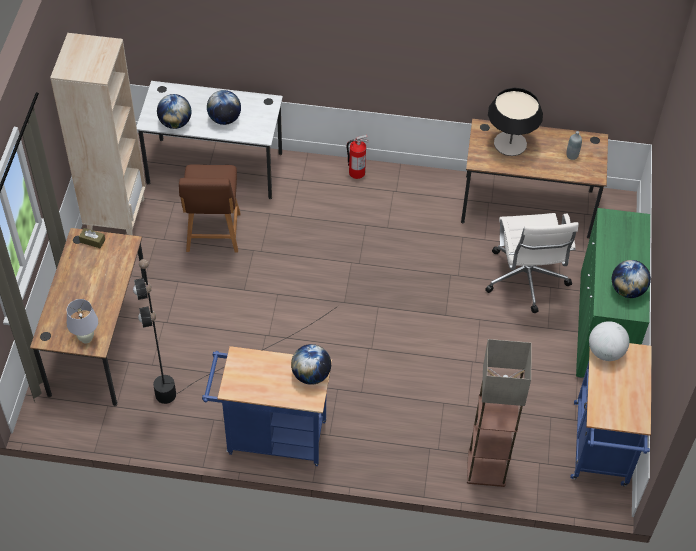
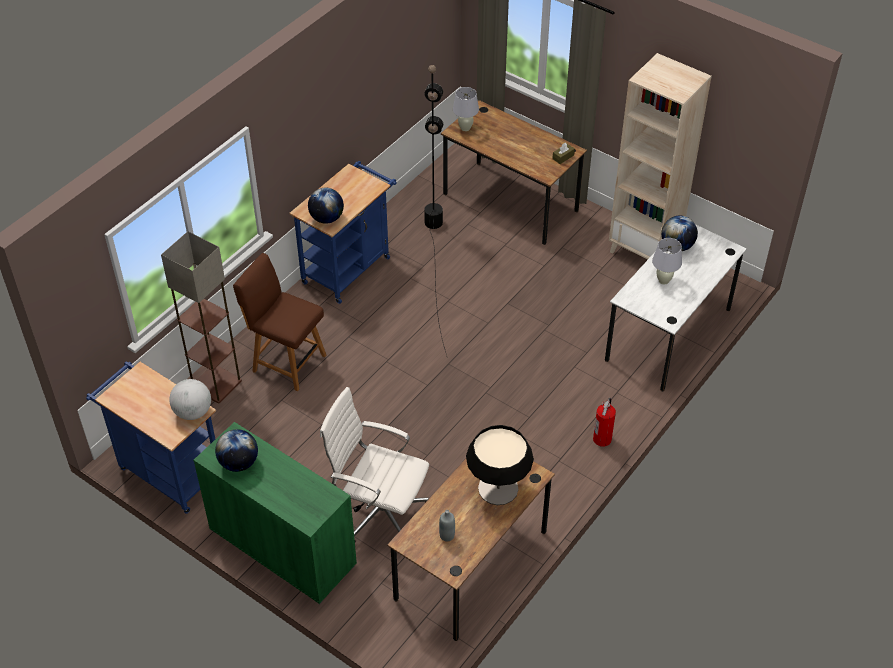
camera: 120 degrees right, 5 degrees down
brown chair [179,164,241,253] -> brown chair moved to [233,253,326,391]
globe [207,90,241,125] -> white table lamp [652,238,682,284]

